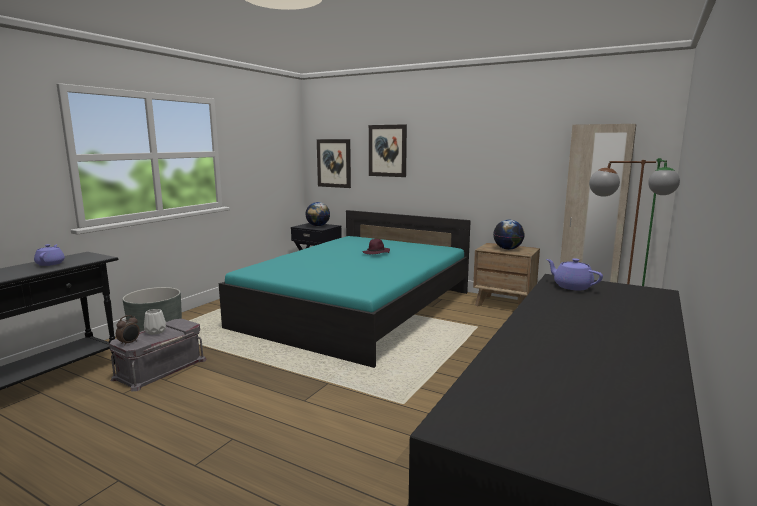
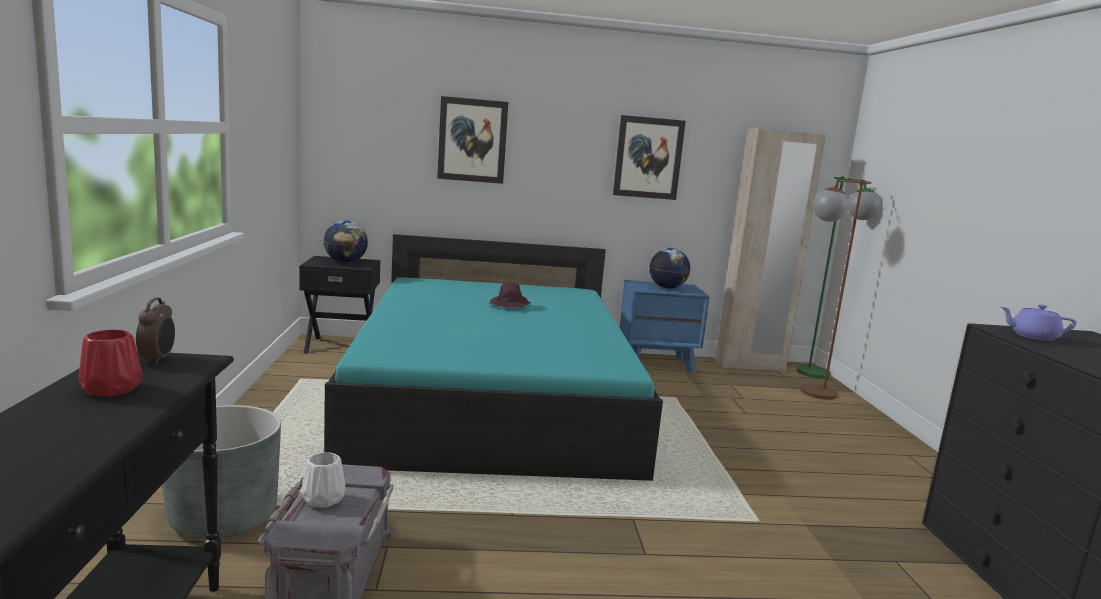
camera: 35 degrees left, 0 degrees up
purple teapot [34,244,65,266] -> red vase [79,330,142,397]
alarm clock [116,315,140,346] -> alarm clock moved to [136,297,175,365]
picture [317,139,351,188] -> picture moved to [613,115,686,200]
brown nightstand [473,243,540,307] -> blue nightstand [620,280,710,373]

